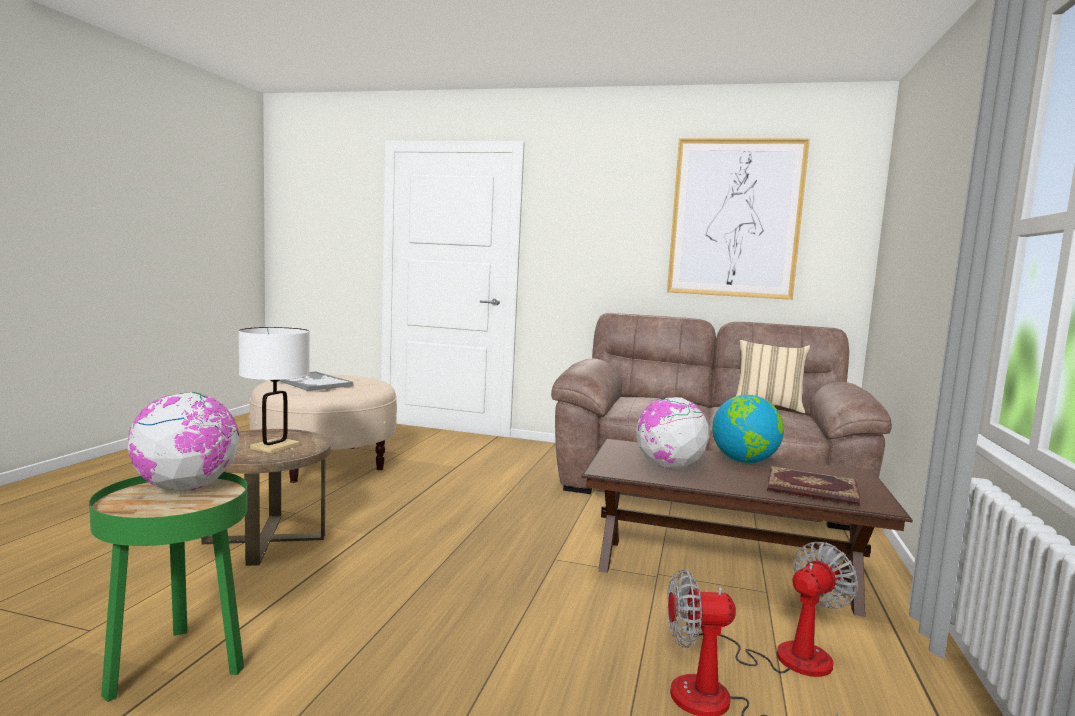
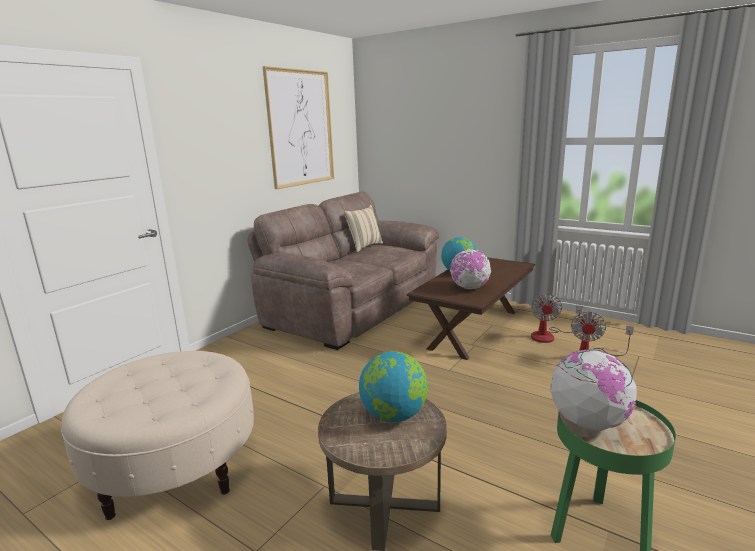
camera: 70 degrees left, 10 degrees up
white table lamp [238,327,310,454] -> globe [359,351,428,422]
tray [279,371,353,391] -> none
fan [679,542,858,677] -> fan turned 150 degrees counterclockwise [531,294,582,343]
book [767,466,860,506] -> none

